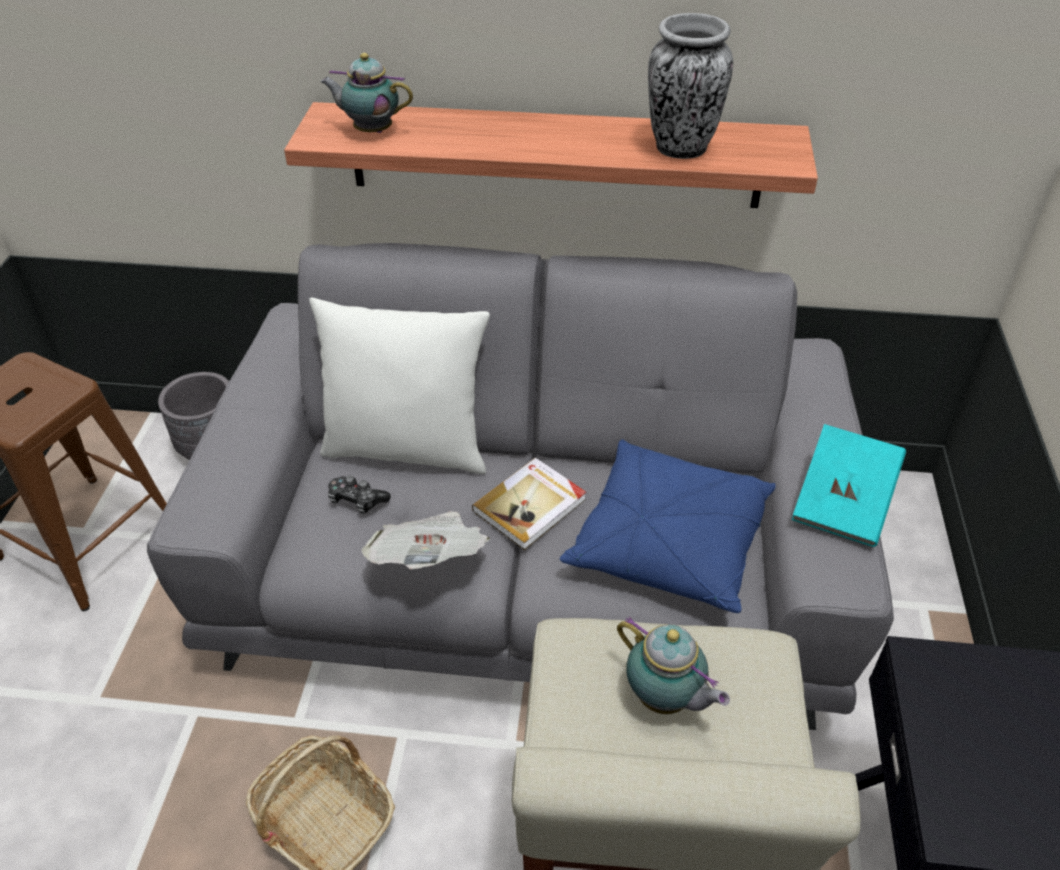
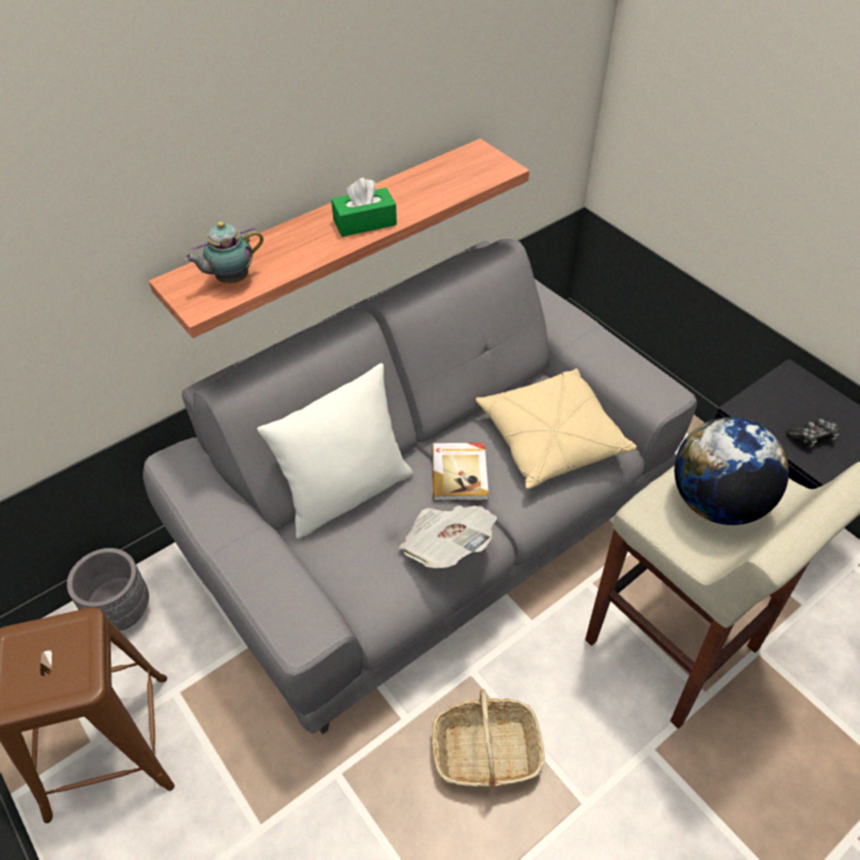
camera: 45 degrees left, 5 degrees up
game controller [328,475,391,514] -> game controller moved to [786,419,839,448]
blue pillow [560,439,775,613] -> beige pillow [475,368,637,489]
teapot [617,616,730,714] -> globe [674,417,789,525]
vase [648,13,733,159] -> none
turquoise book [792,424,906,547] -> none
none -> green tissue box [331,178,397,237]

